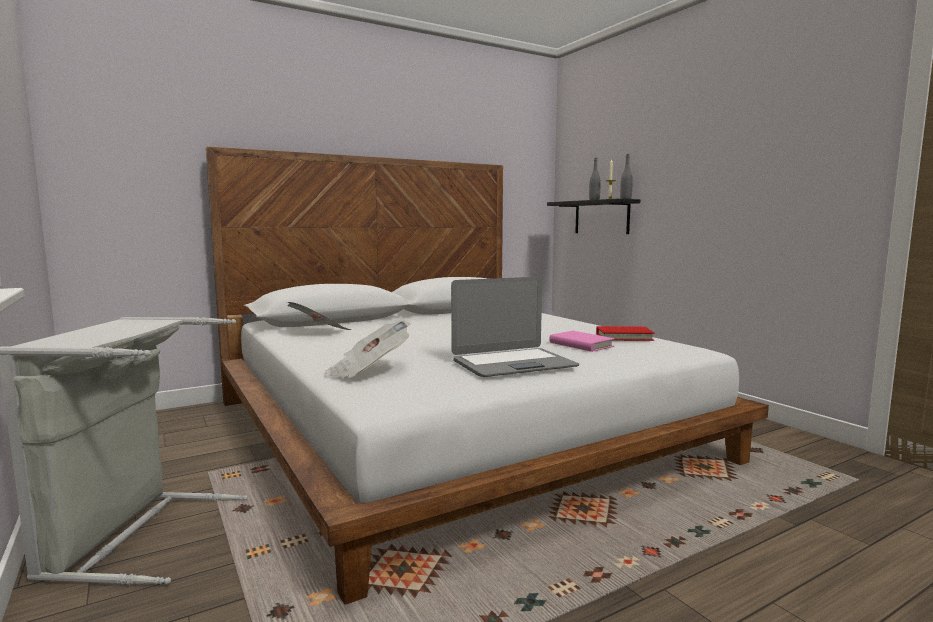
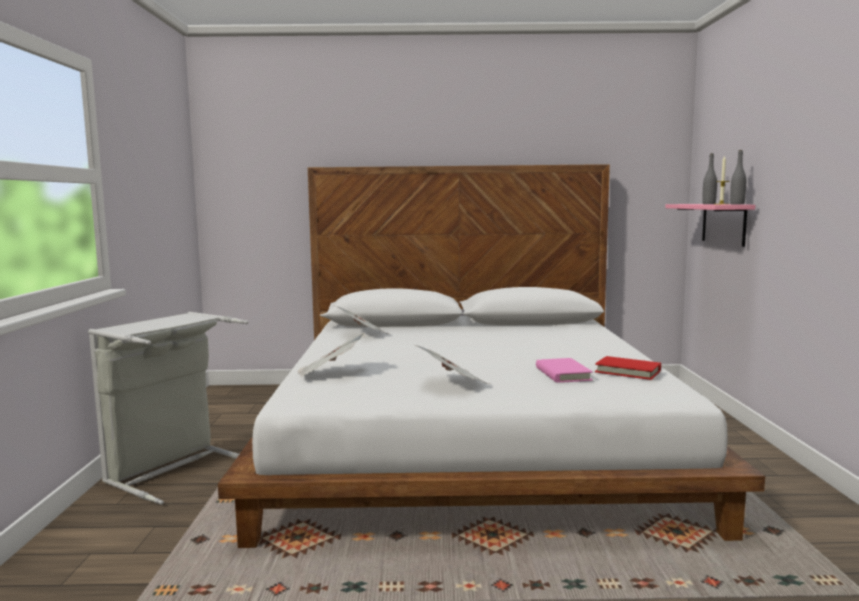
camera: 30 degrees right, 0 degrees up
laptop [451,277,579,377] -> newspaper [415,345,489,384]
black shelf [547,199,640,234] -> pink shelf [665,204,755,247]

